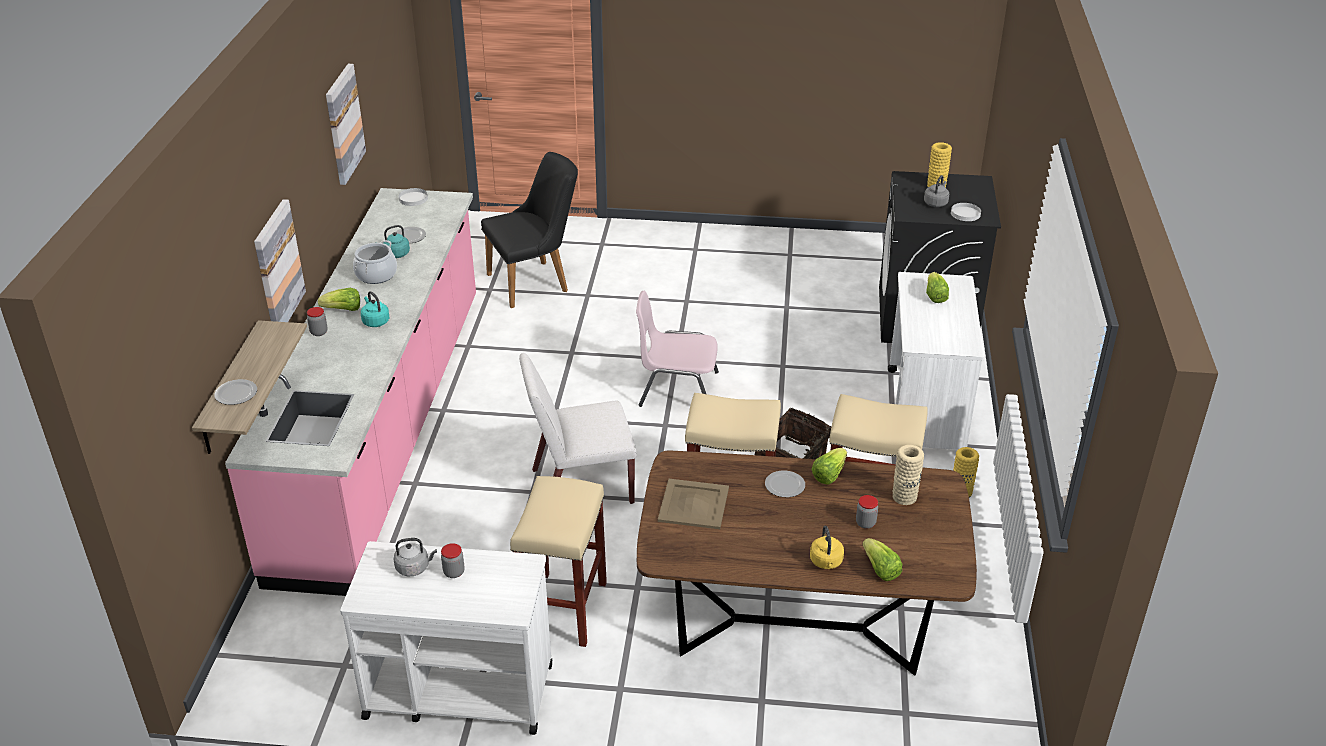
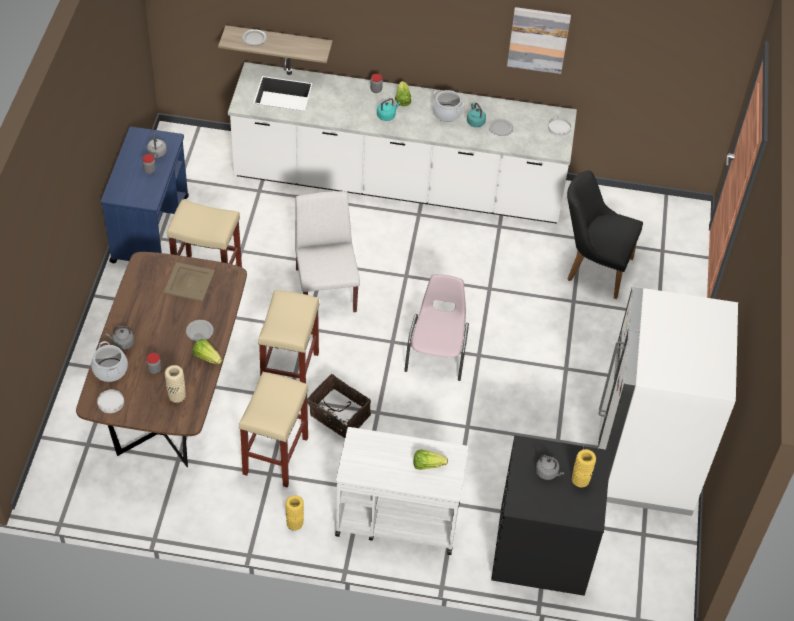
camera: 90 degrees right, 15 degrees up
pink counter [225,188,476,596] -> white counter [228,58,577,224]
picture [254,199,306,322] -> none
white cart [340,541,552,735] -> blue cart [101,126,189,263]
black chair [481,152,578,308] -> black chair turned 135 degrees clockwise [567,170,643,299]
yellow kettle [810,526,844,569] -> grey kettle [106,326,134,350]
lettuce [862,538,902,581] -> cooking pot [91,341,128,382]
white plate [951,203,981,221] -> white plate moved to [97,389,124,413]
none -> white fridge [598,287,738,516]

